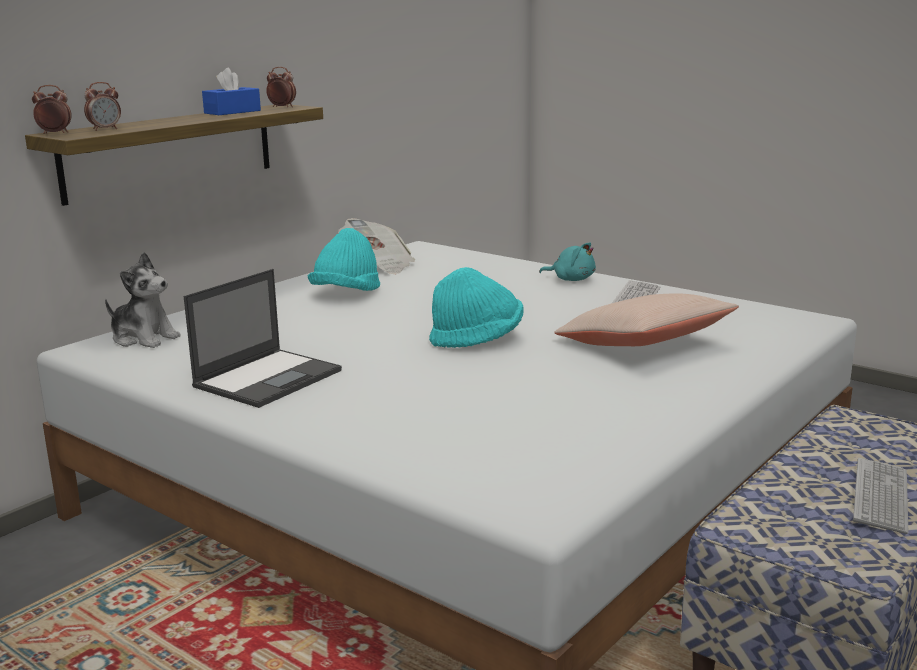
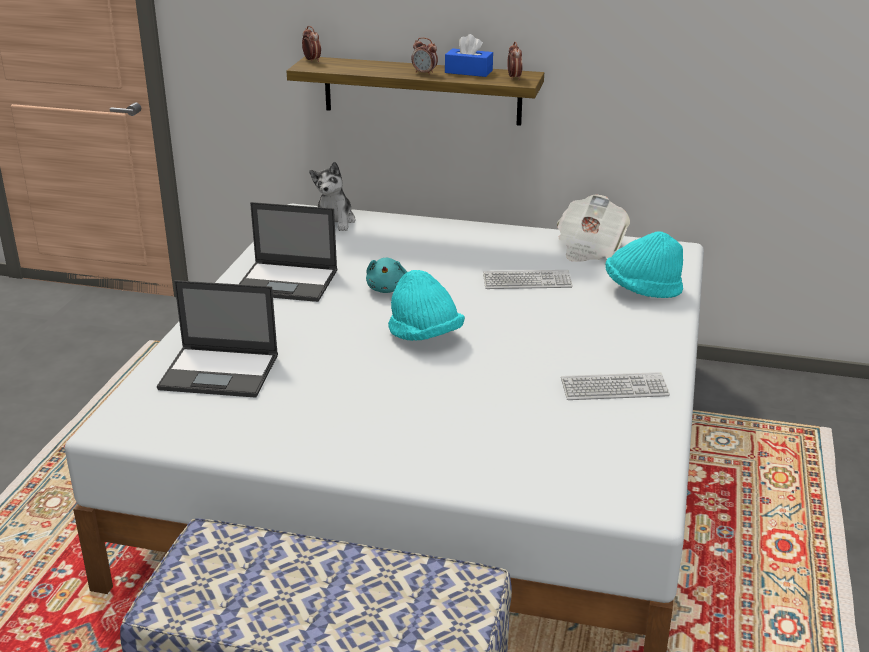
camera: 65 degrees right, 10 degrees up
alarm clock [84,82,121,131] -> alarm clock moved to [411,37,438,75]
turquoise hat [308,228,380,291] -> turquoise hat moved to [606,231,683,298]
turquoise plush toy [539,242,596,281] -> turquoise plush toy moved to [366,258,407,293]
beige pillow [554,293,739,346] -> none
keyboard [853,458,908,534] -> keyboard moved to [483,270,573,289]
none -> laptop [157,280,278,398]

